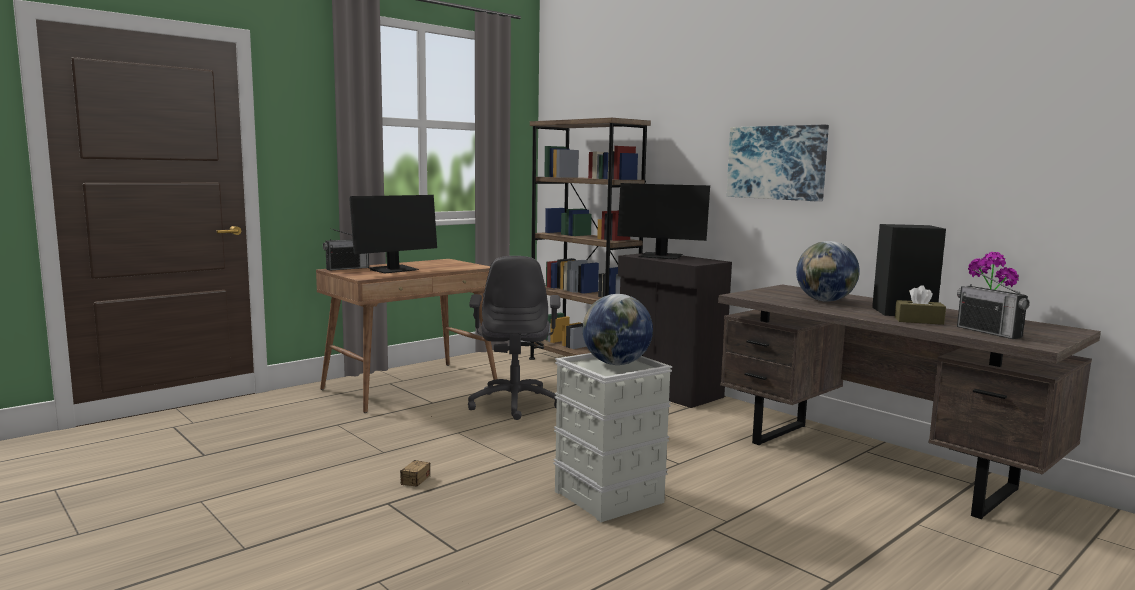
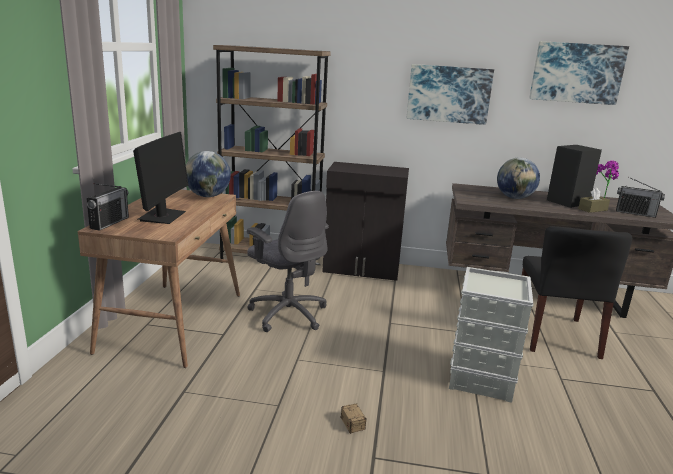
camera: 40 degrees left, 10 degrees up
globe [582,294,653,365] -> globe moved to [186,151,231,197]
monitor [617,183,710,260] -> none
none -> black chair [522,226,632,359]
none -> picture [529,41,629,105]

